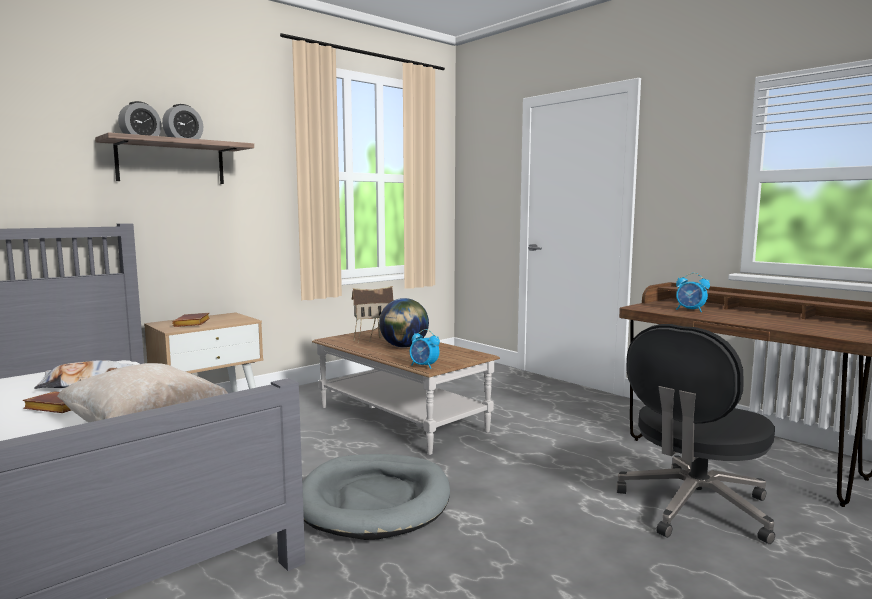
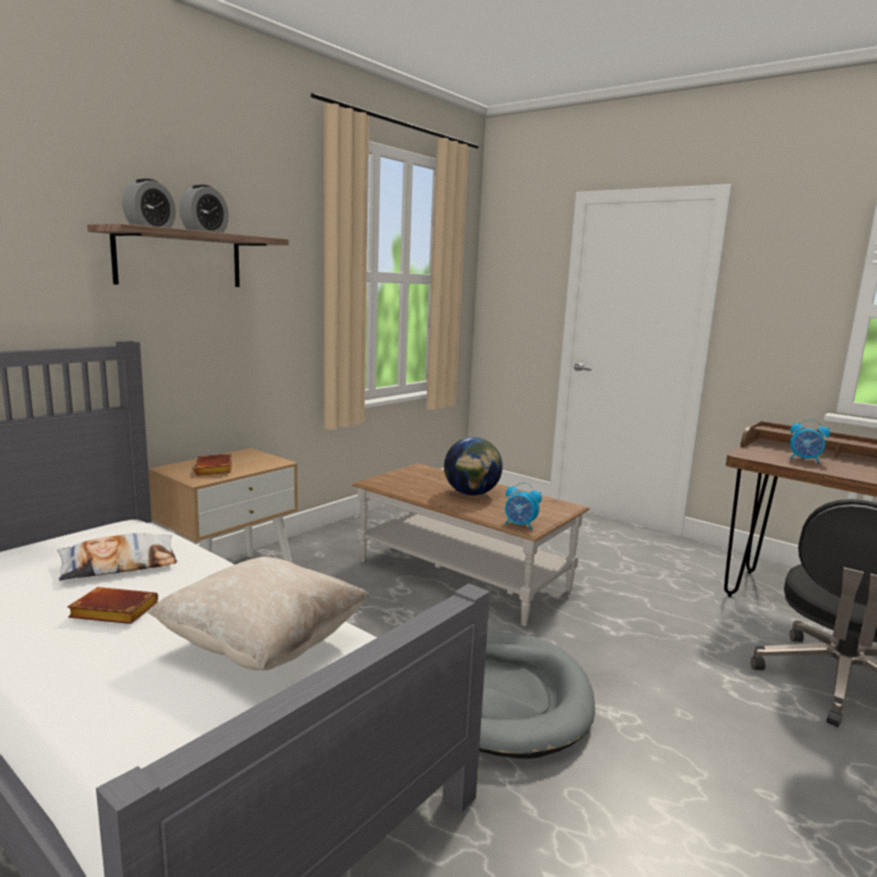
camera: 10 degrees left, 5 degrees up
toy house [352,286,394,342] -> none

